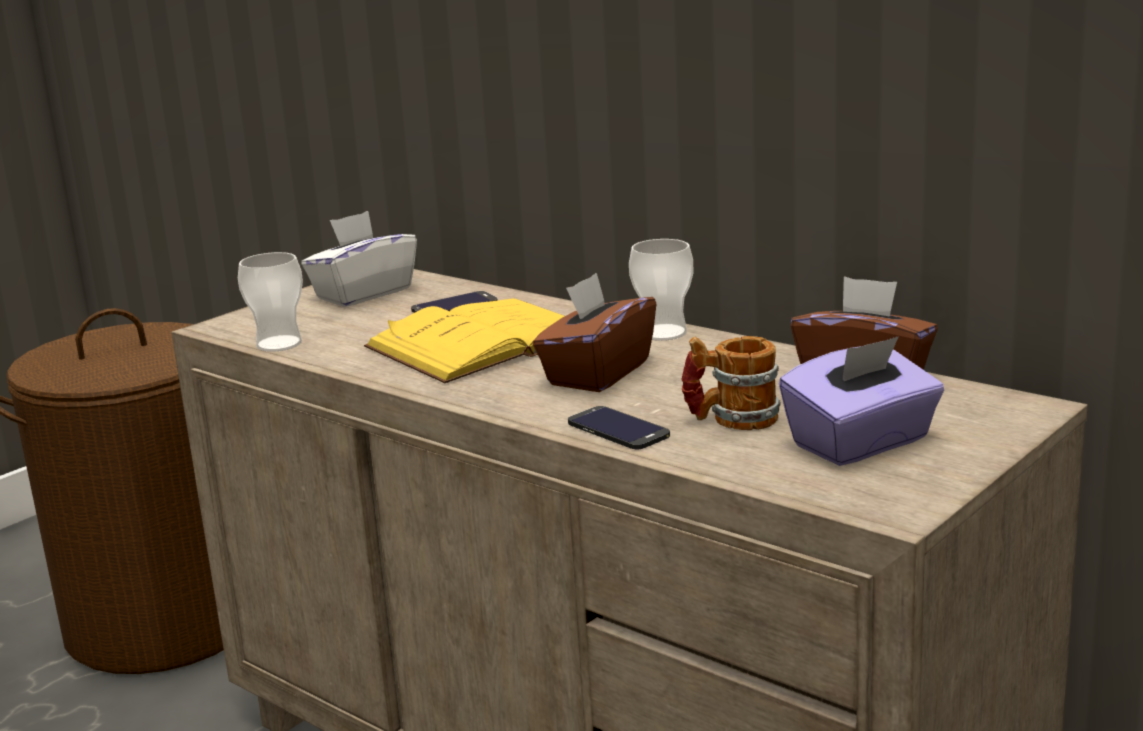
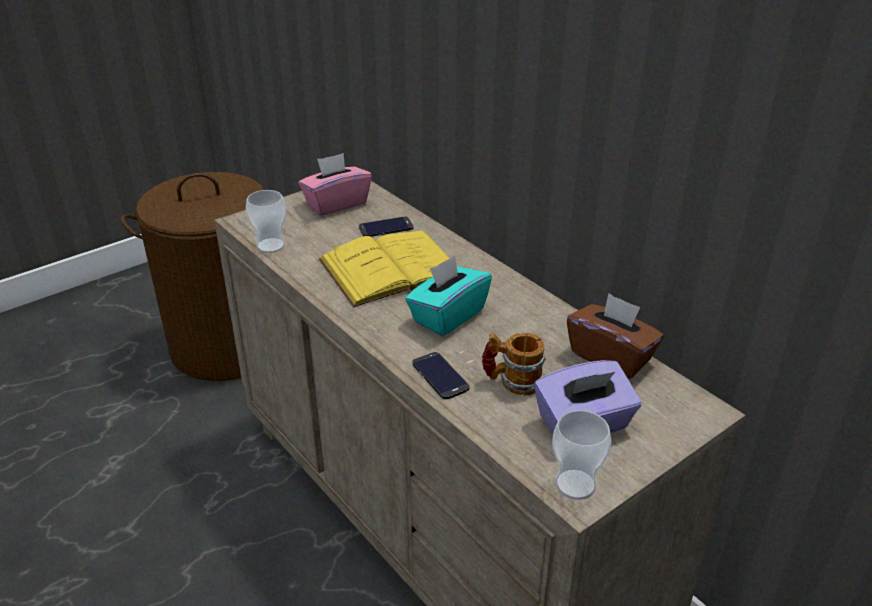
camera: 10 degrees right, 15 degrees up
white tissue box [302,211,417,307] -> pink tissue box [298,153,372,216]
brown tissue box [533,273,656,392] -> turquoise tissue box [405,255,492,336]
cup [629,239,693,341] -> cup moved to [552,410,611,500]

